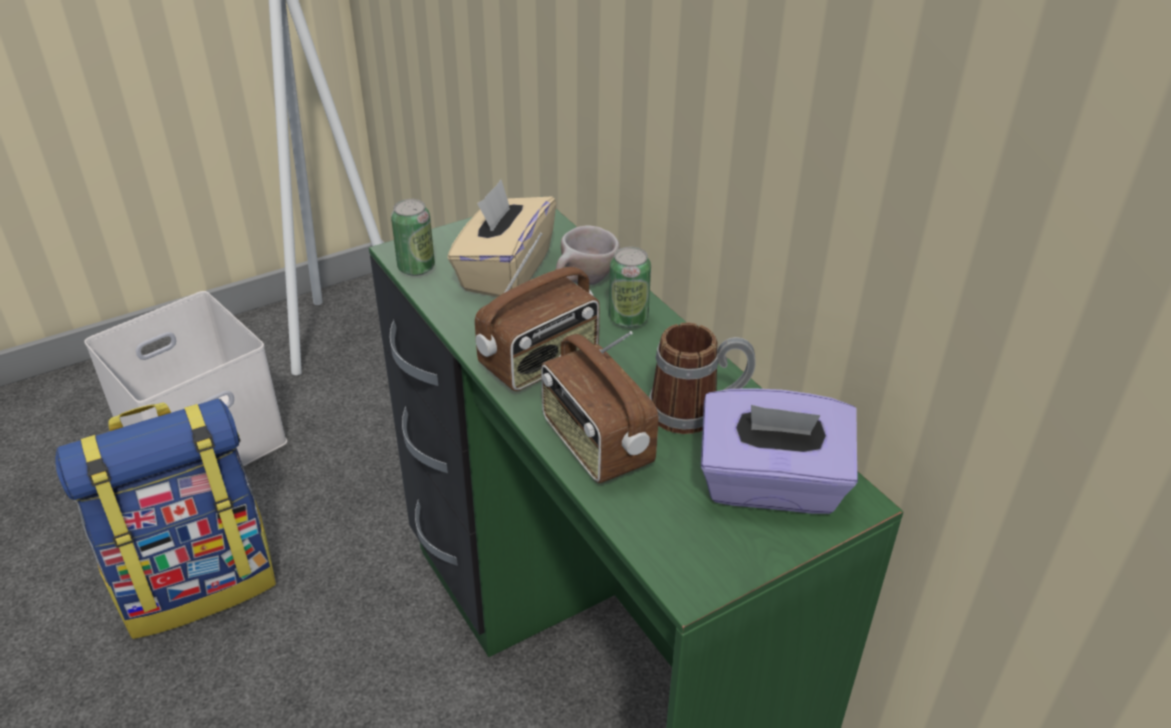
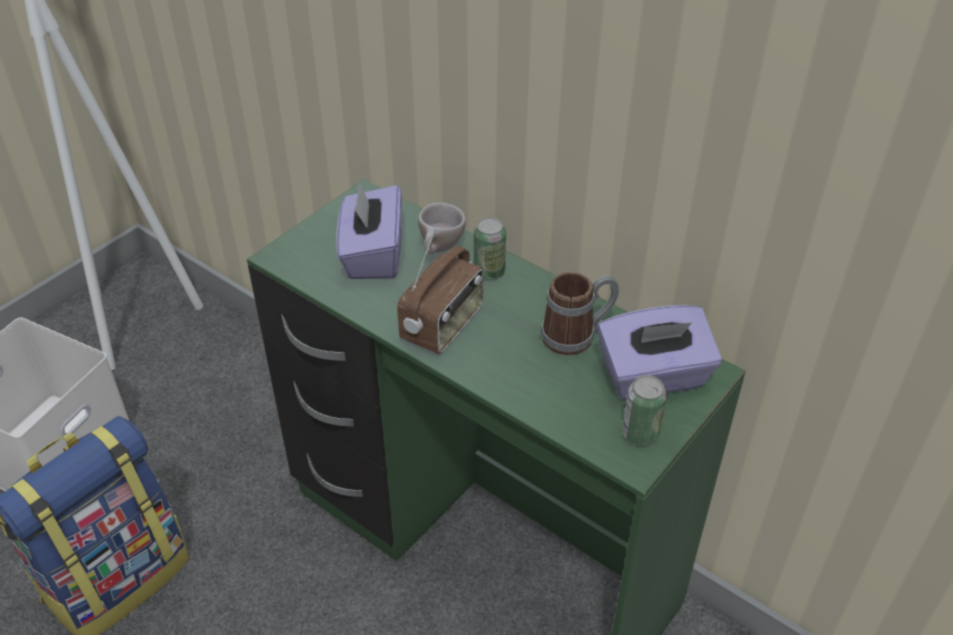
camera: 20 degrees left, 5 degrees up
can [391,199,435,276] -> can moved to [622,375,667,445]
beige tissue box [447,180,556,297] -> purple tissue box [336,183,402,279]
radio [541,331,659,483] -> none

